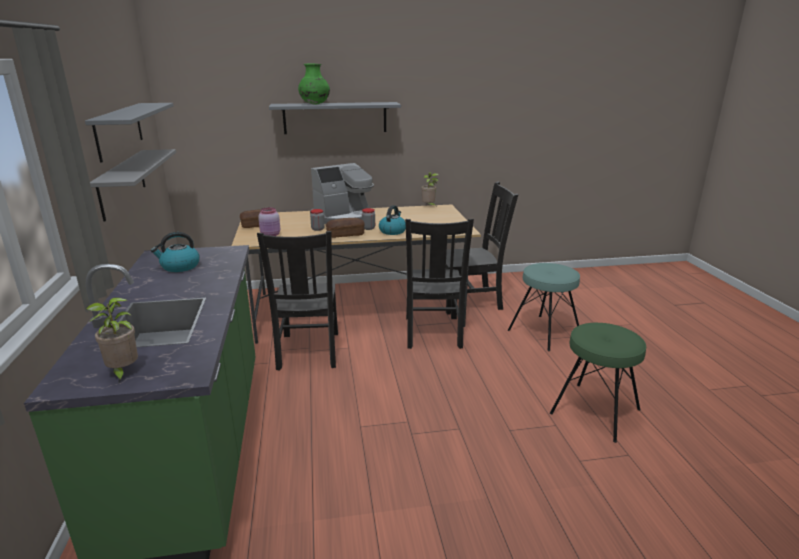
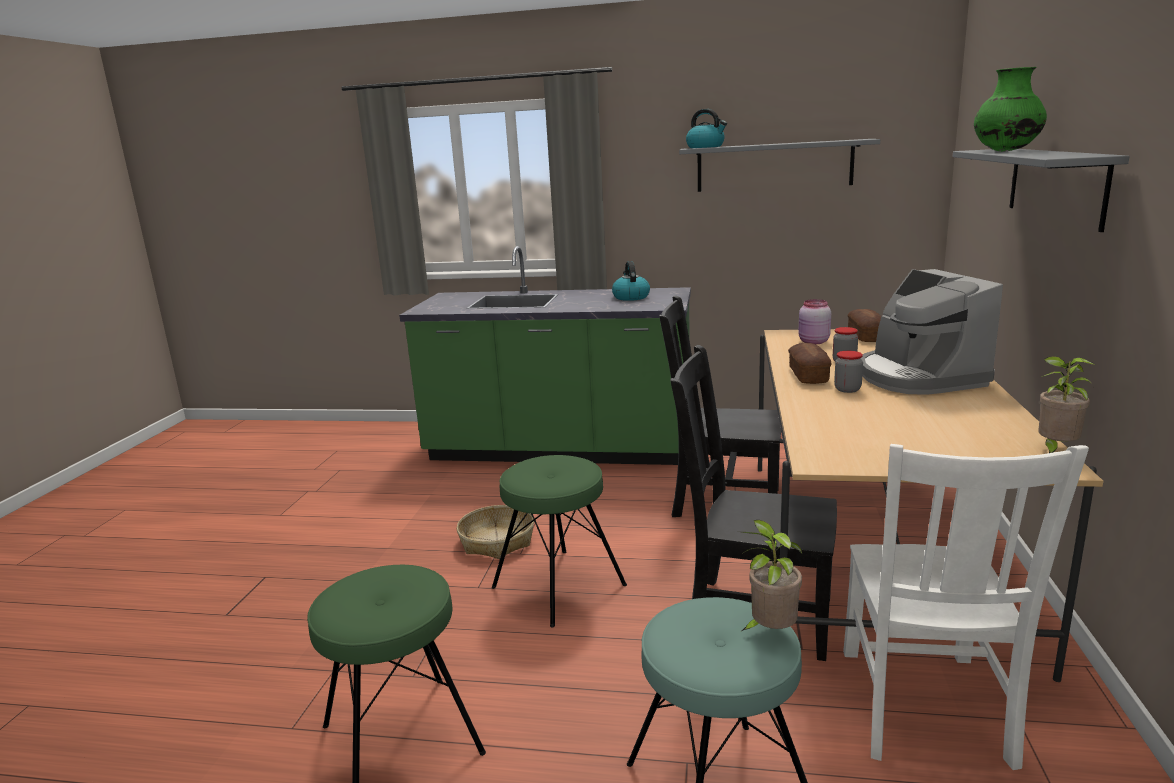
camera: 110 degrees right, 5 degrees down
potted plant [86,298,138,384] -> potted plant moved to [741,520,802,631]
grey shelf [90,149,176,221] -> none
kettle [379,205,406,235] -> kettle moved to [686,109,727,148]
black chair [446,182,518,315] -> white chair [843,444,1089,770]
none -> basket [457,505,534,559]
none -> green stool [492,455,627,627]

